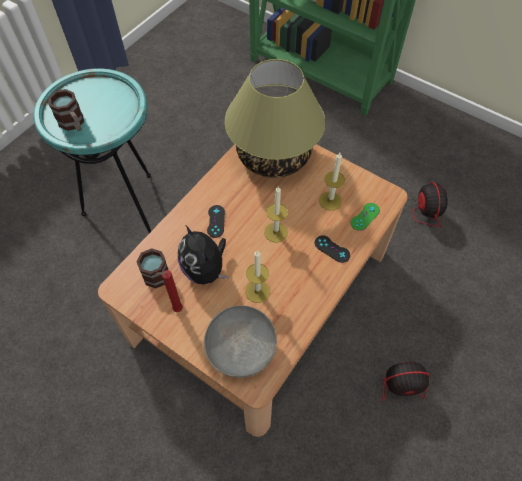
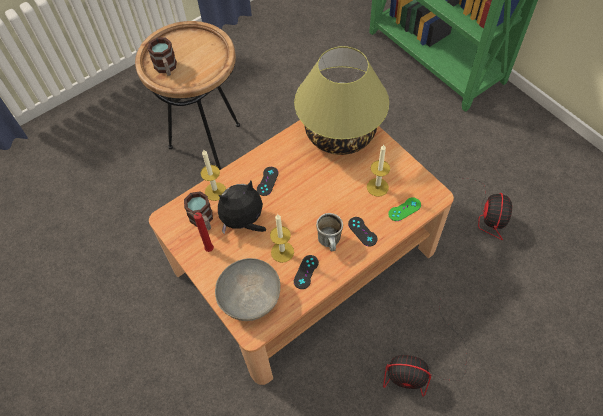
camera: 20 degrees right, 0 degrees up
turquoise side table [33,68,151,233] -> brown side table [135,21,240,170]
plush toy [178,225,228,285] -> plush toy turned 75 degrees clockwise [218,181,266,234]
candle [264,186,288,243] -> candle moved to [200,149,226,201]
none -> black game controller [294,255,319,289]
none -> mug [316,213,343,251]

